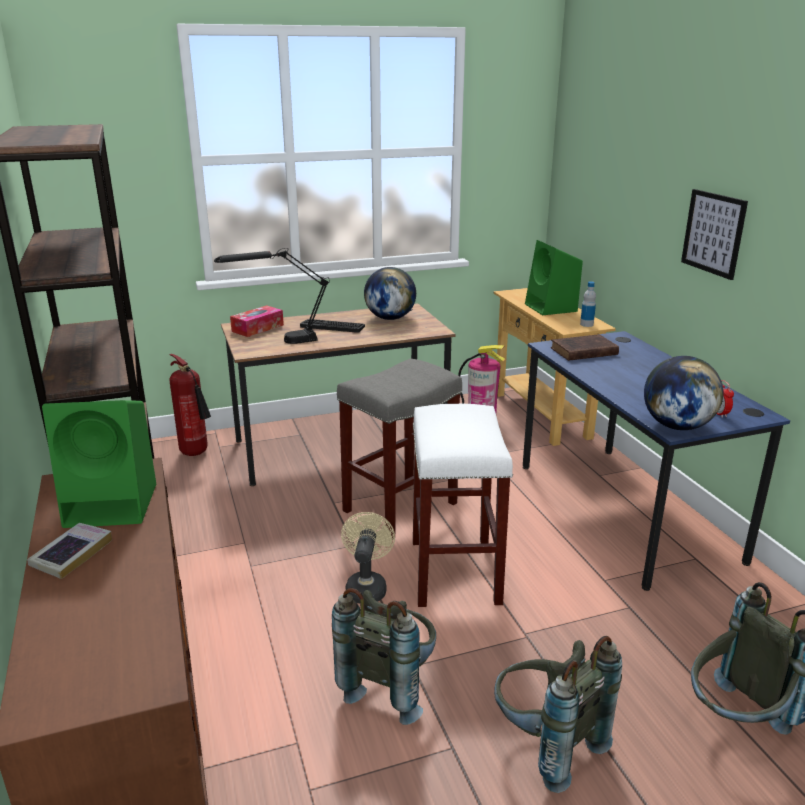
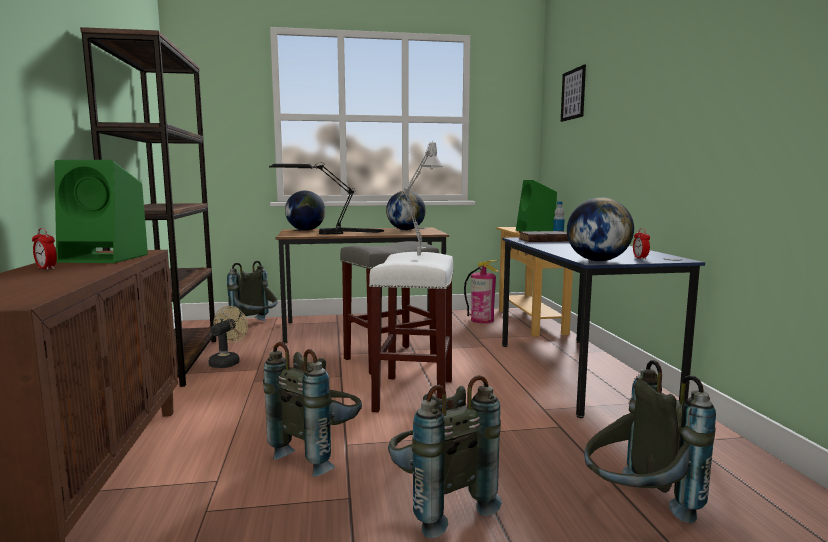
camera: 10 degrees right, 15 degrees down
book [27,523,112,579] -> alarm clock [32,228,57,270]
fire extinguisher [169,354,211,456] -> grey backpack [227,261,277,321]
tissue box [230,305,284,337] -> globe [285,191,326,231]
beige fan [341,512,395,603] -> beige fan moved to [208,306,248,368]
picture [681,189,748,280] -> picture moved to [561,64,586,122]
none -> grey table lamp [391,142,443,255]

